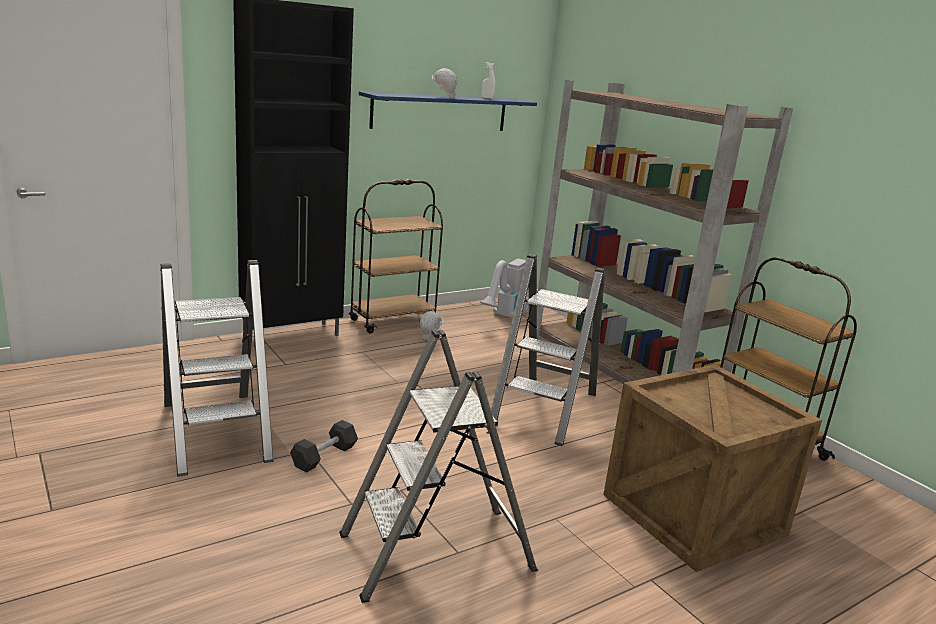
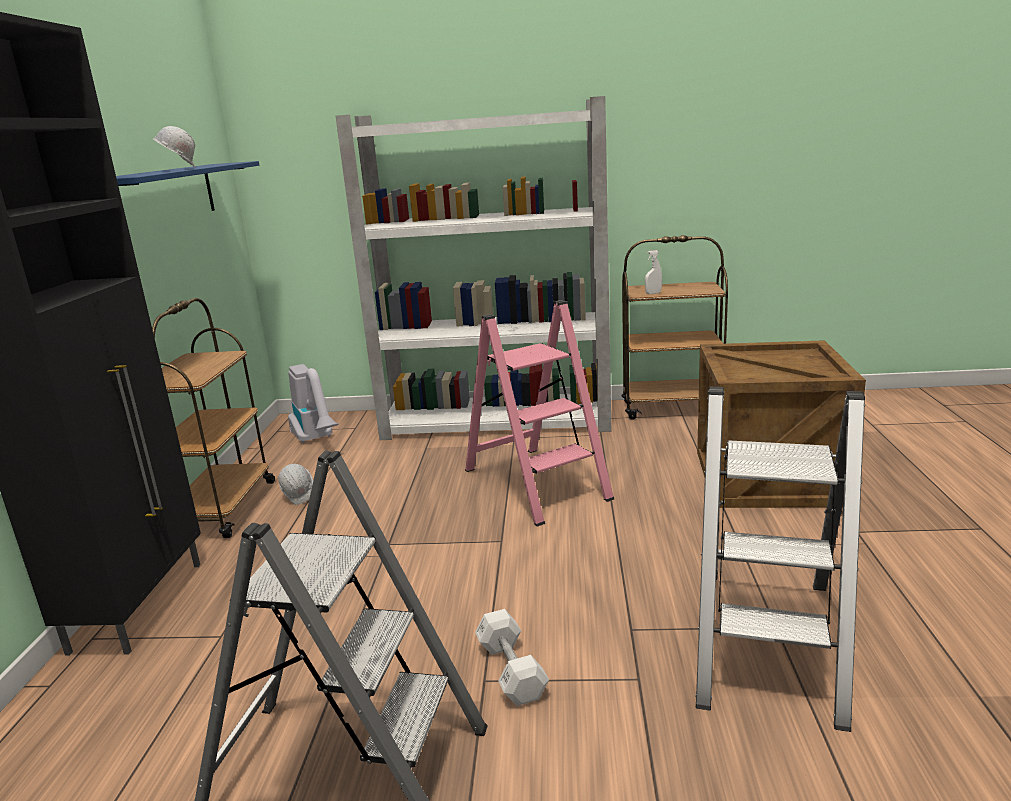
camera: 50 degrees left, 0 degrees up
black dumbbell [290,420,358,473] -> white dumbbell [475,609,549,706]
white spray bottle [481,62,495,99] -> white spray bottle moved to [645,250,662,294]
grey step ladder [491,254,605,446] -> pink step ladder [465,300,614,527]
brown bookcase [537,80,793,384] -> white bookcase [335,96,611,440]

